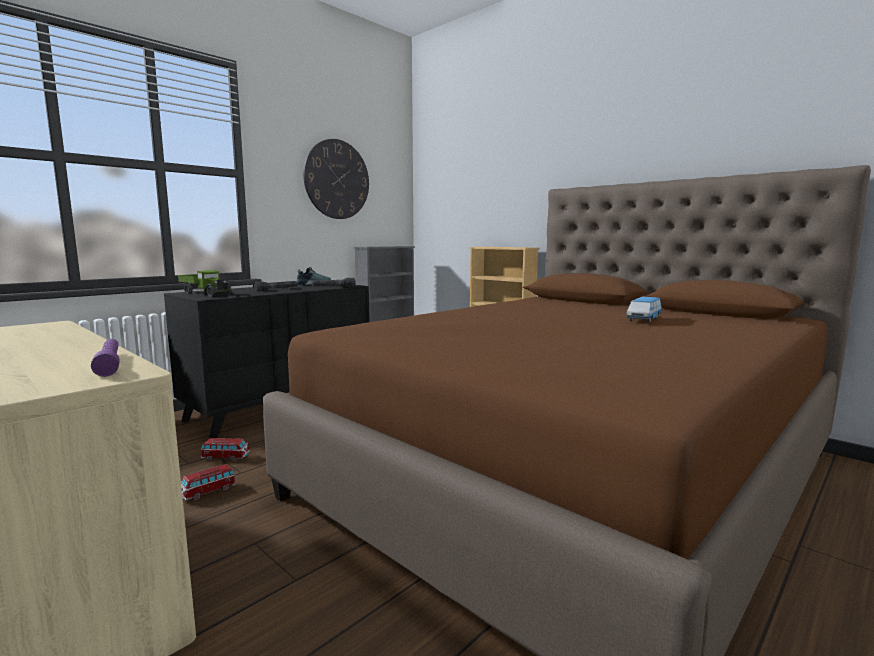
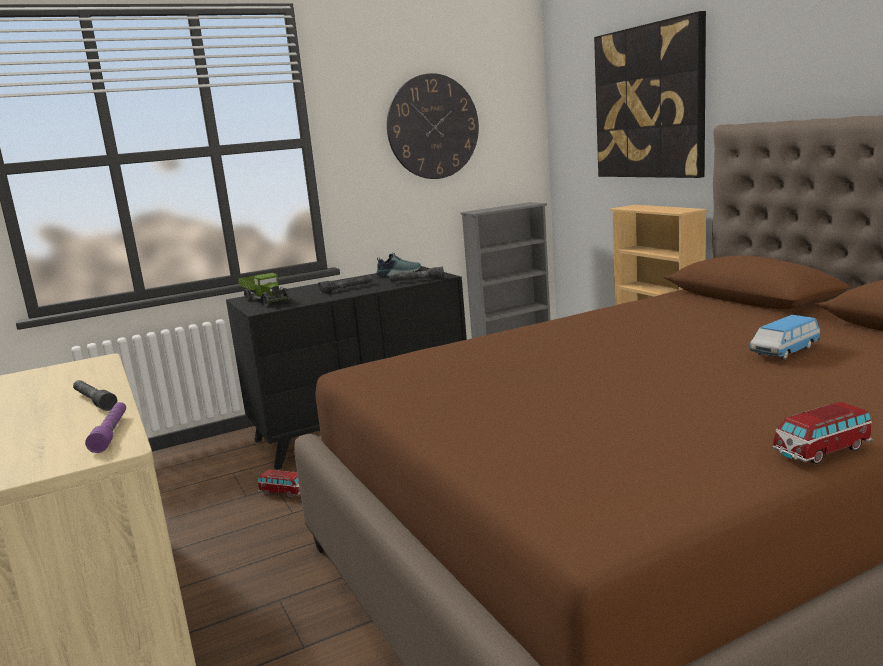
camera: 20 degrees right, 5 degrees up
toy car [181,464,236,501] -> toy car moved to [772,402,873,464]
none -> grey flashlight [73,380,117,411]
none -> picture [594,11,706,178]

